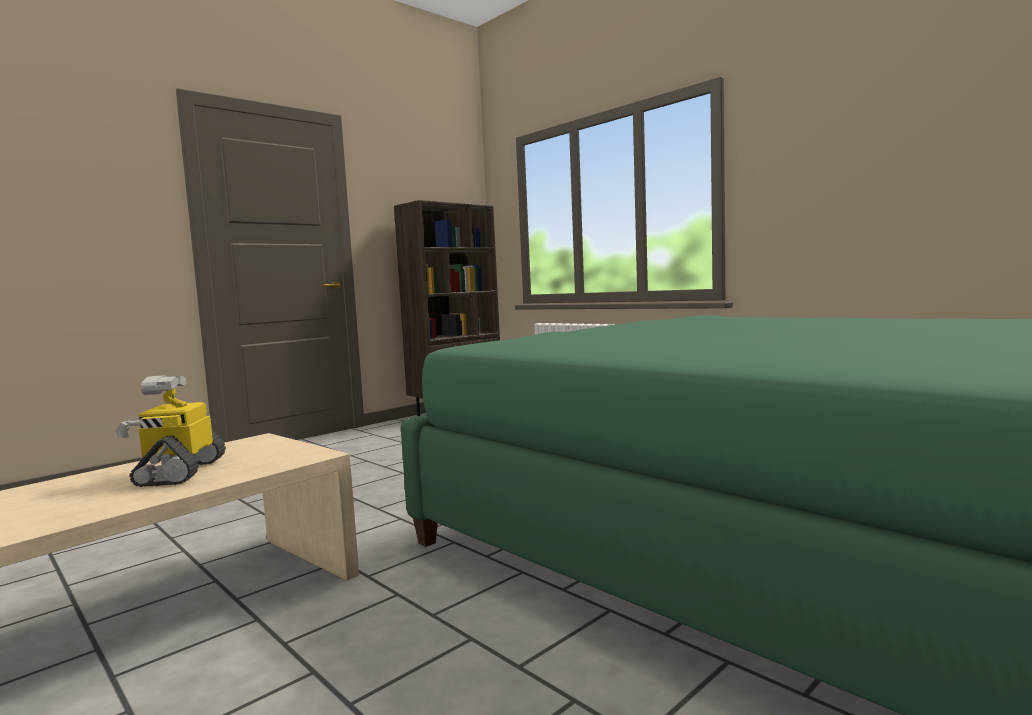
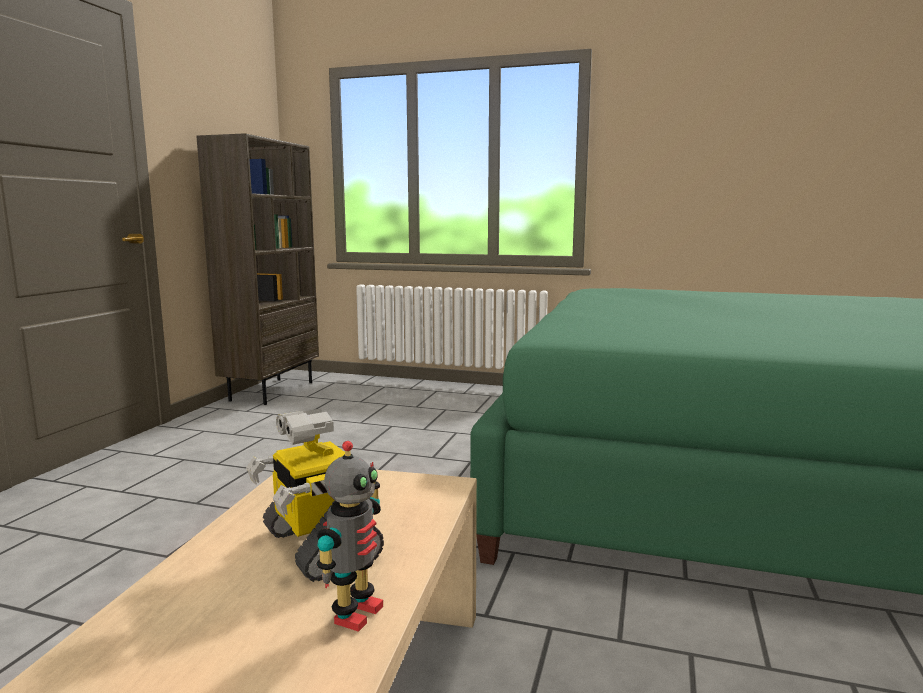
camera: 30 degrees left, 5 degrees up
none -> toy robot [317,441,383,632]

